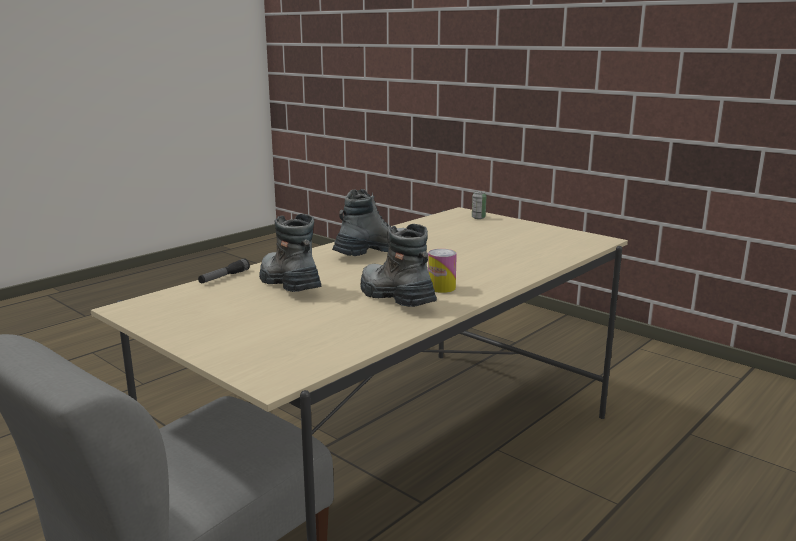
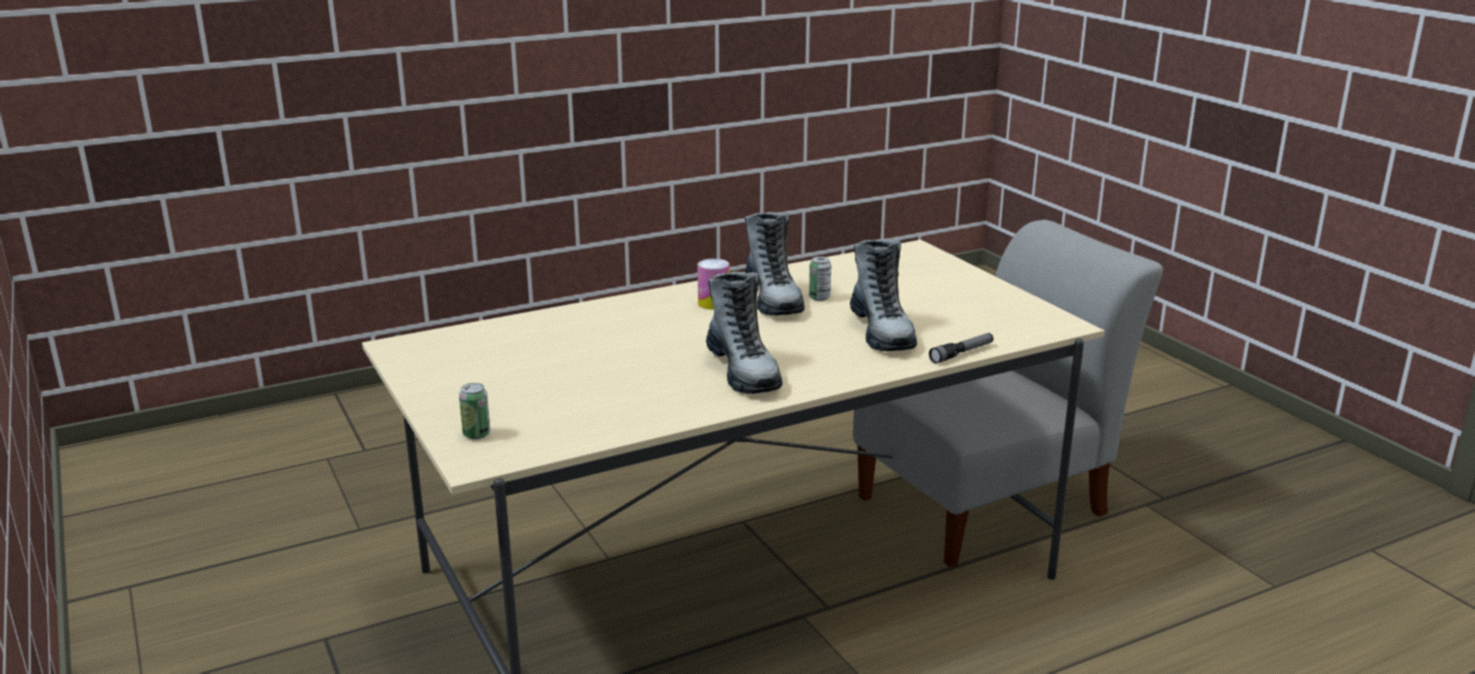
camera: 160 degrees left, 5 degrees up
boot [332,189,406,256] -> boot turned 90 degrees counterclockwise [706,272,783,394]
none -> can [809,256,831,301]

